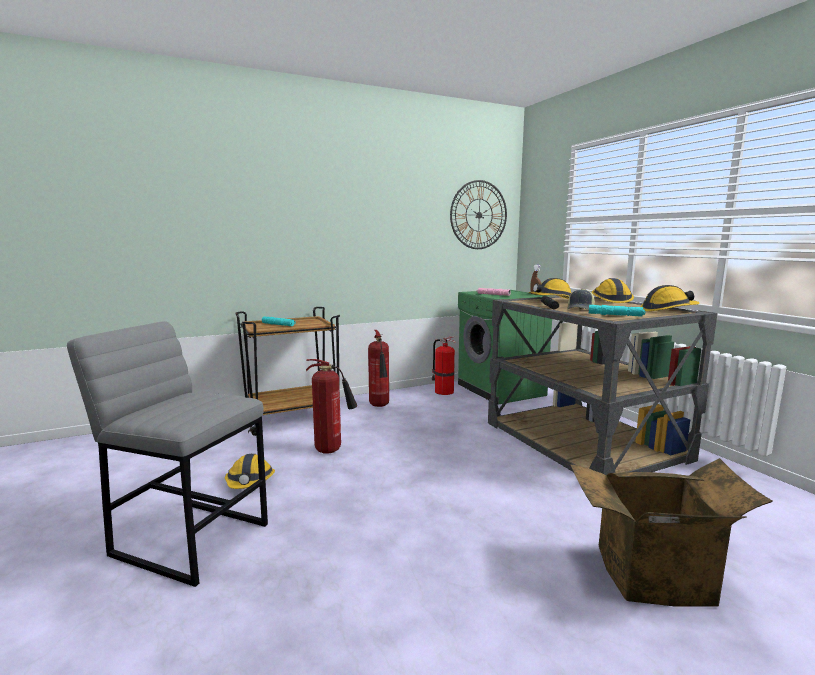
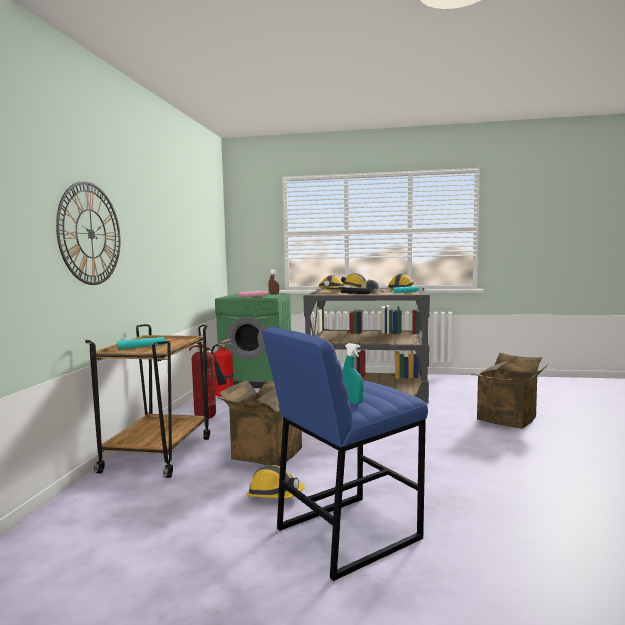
camera: 55 degrees left, 5 degrees down
grey stool [67,321,268,587] -> blue stool [262,327,428,581]
fire extinguisher [306,359,357,454] -> cardboard box [217,380,302,466]
wall clock [450,180,507,249] -> wall clock moved to [56,181,120,285]
none -> turquoise spray bottle [342,343,363,404]

